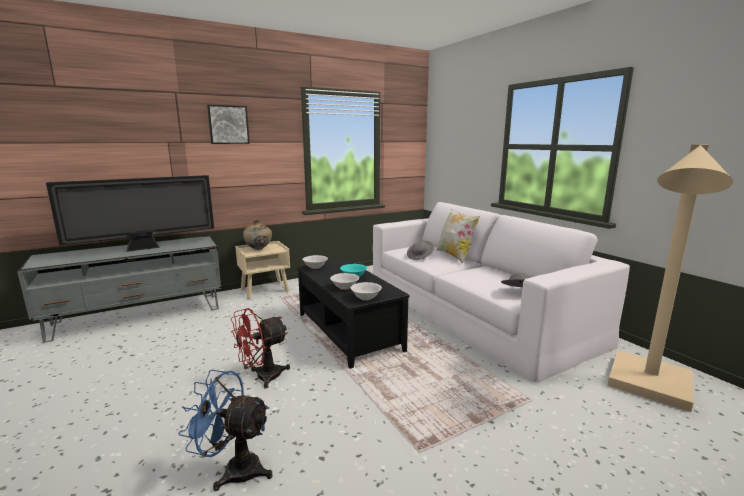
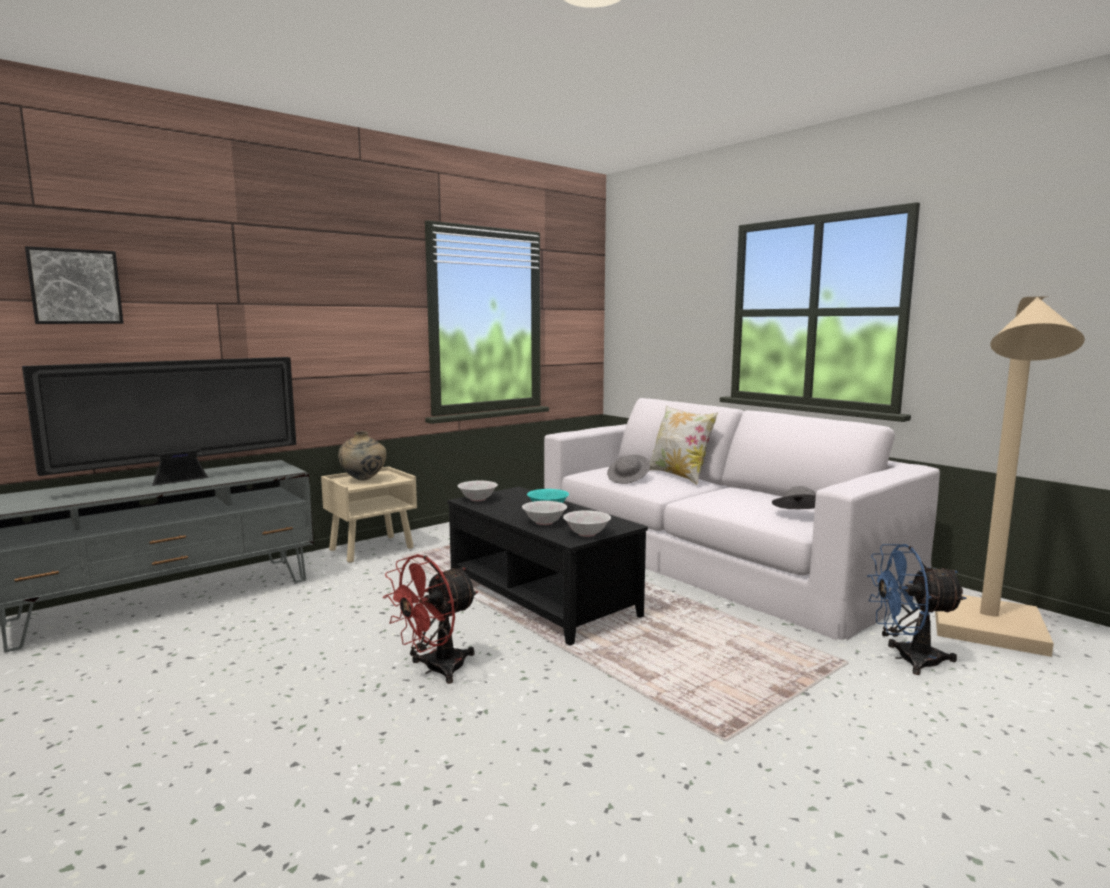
camera: 10 degrees left, 5 degrees down
blue fan [178,370,273,491] -> blue fan moved to [867,544,966,675]
picture [207,105,250,144] -> picture moved to [25,246,124,324]

